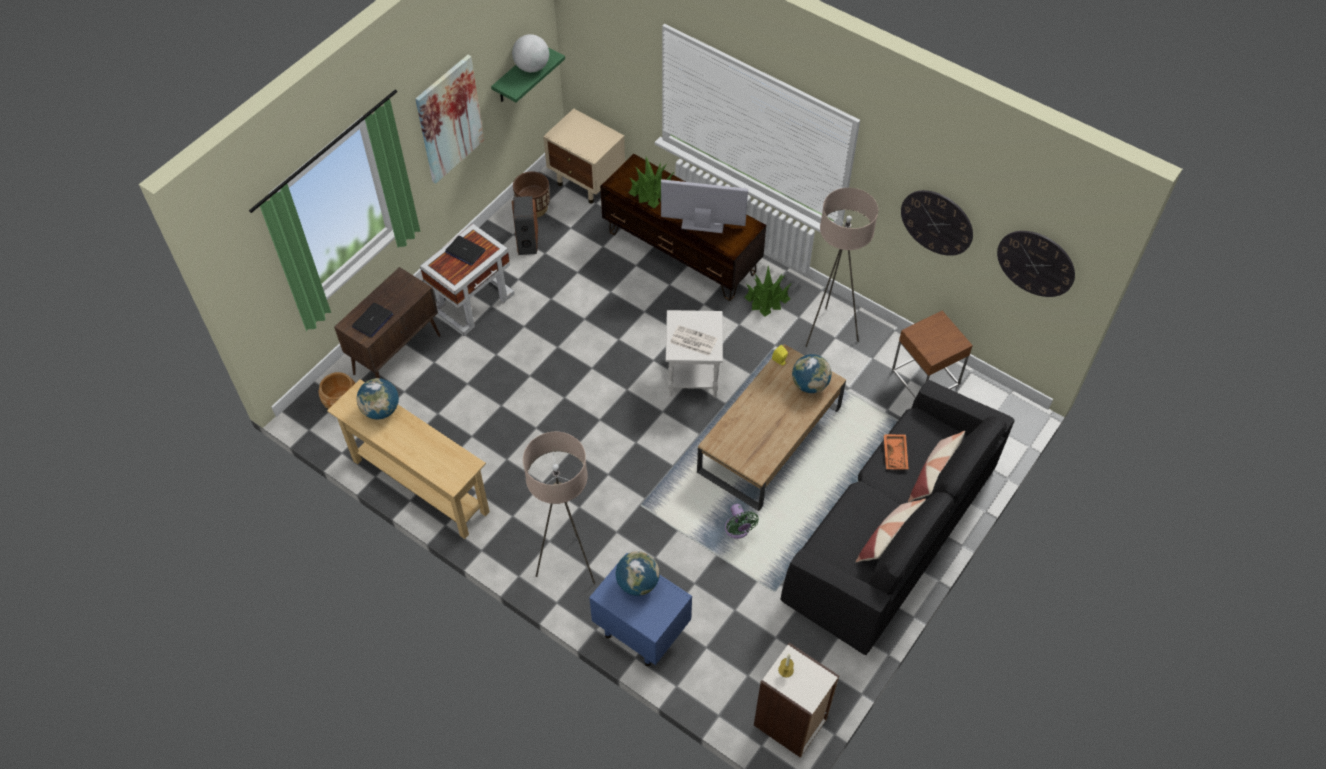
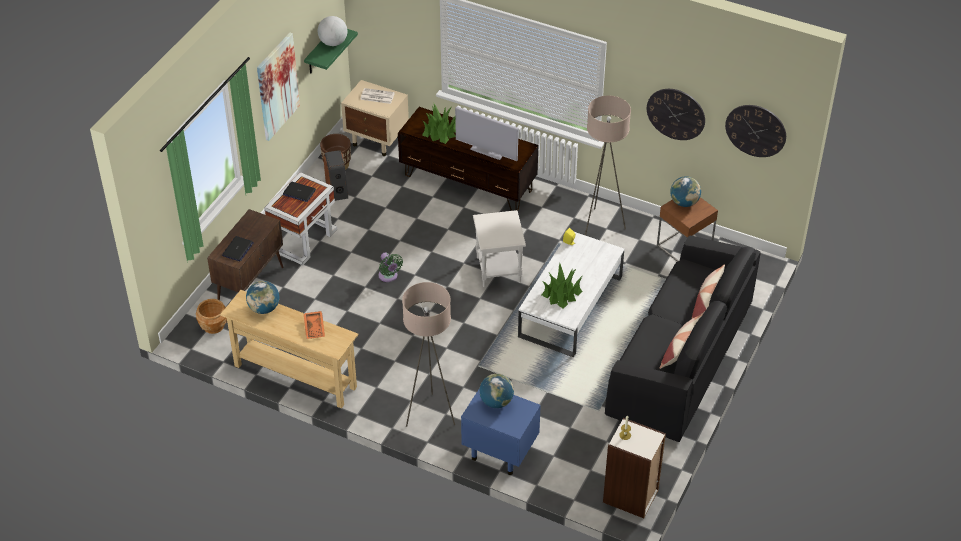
camera: 10 degrees left, 10 degrees down
television [661,179,748,233] -> television turned 150 degrees counterclockwise [455,106,519,161]
newspaper [670,325,718,356] -> newspaper moved to [360,88,395,104]
brown coffee table [697,344,846,511] -> white coffee table [518,232,624,357]
green fan [725,504,759,539] -> green fan moved to [379,252,403,282]
potted plant [744,266,792,317] -> potted plant moved to [542,263,583,309]
globe [792,354,832,393] -> globe moved to [670,176,701,207]
orange tray [884,434,909,469] -> orange tray moved to [304,311,325,339]

